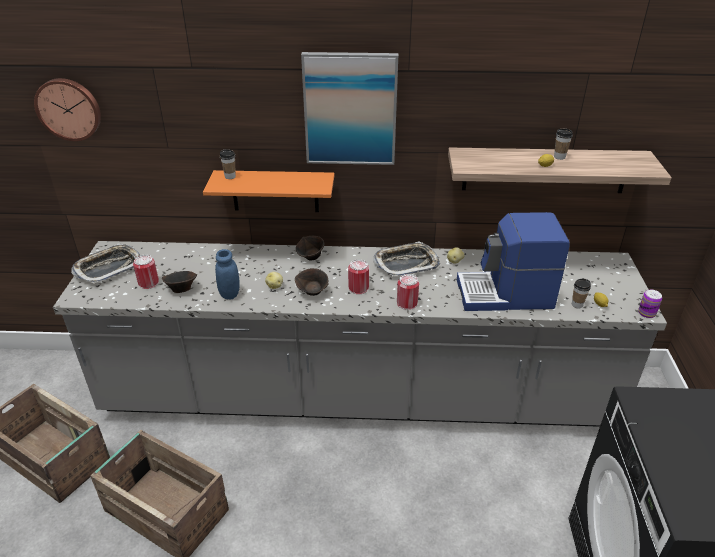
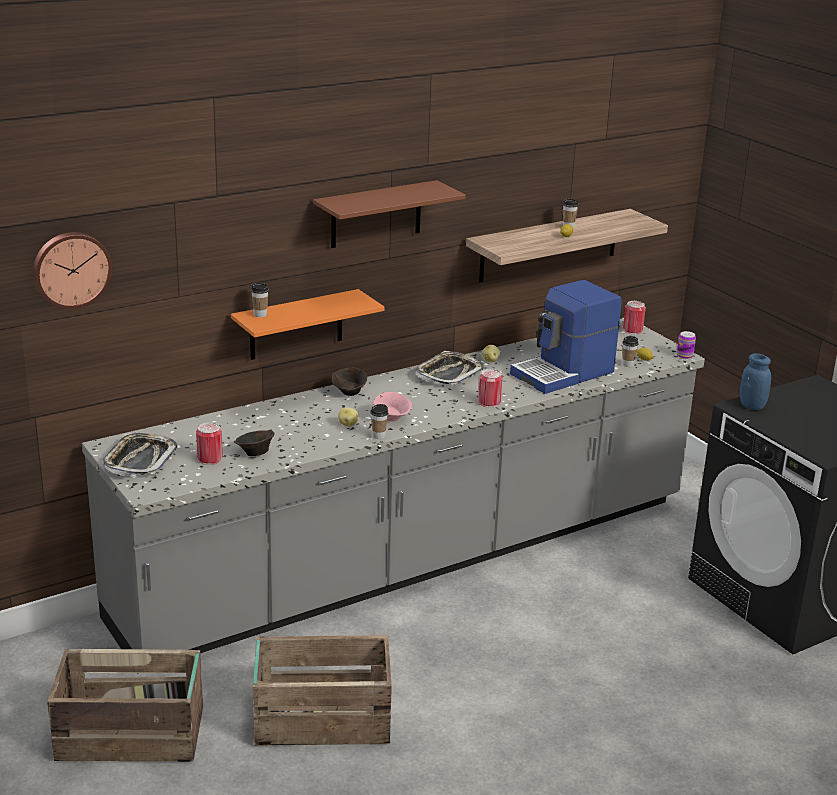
camera: 35 degrees left, 10 degrees down
blue jar [215,249,240,299] -> blue jar moved to [740,353,771,410]
brown bowl [295,268,329,296] -> pink bowl [373,392,412,422]
picture [301,52,398,165] -> brown shelf [313,180,466,248]
can [348,259,369,294] -> can moved to [623,301,646,334]
none -> cup [370,404,388,439]

